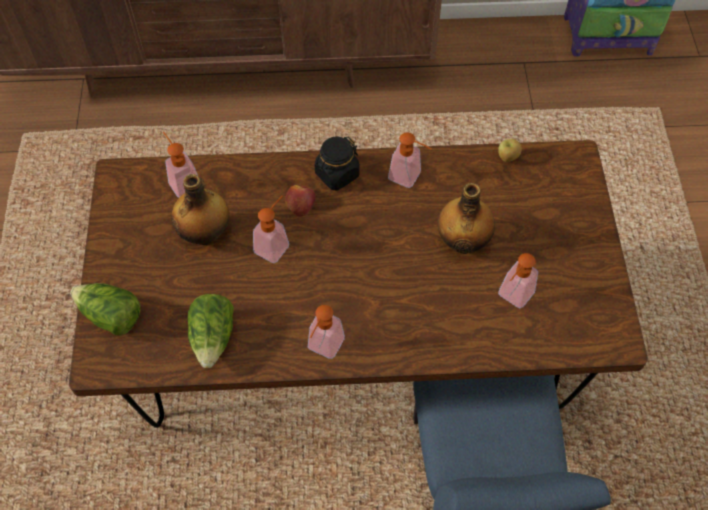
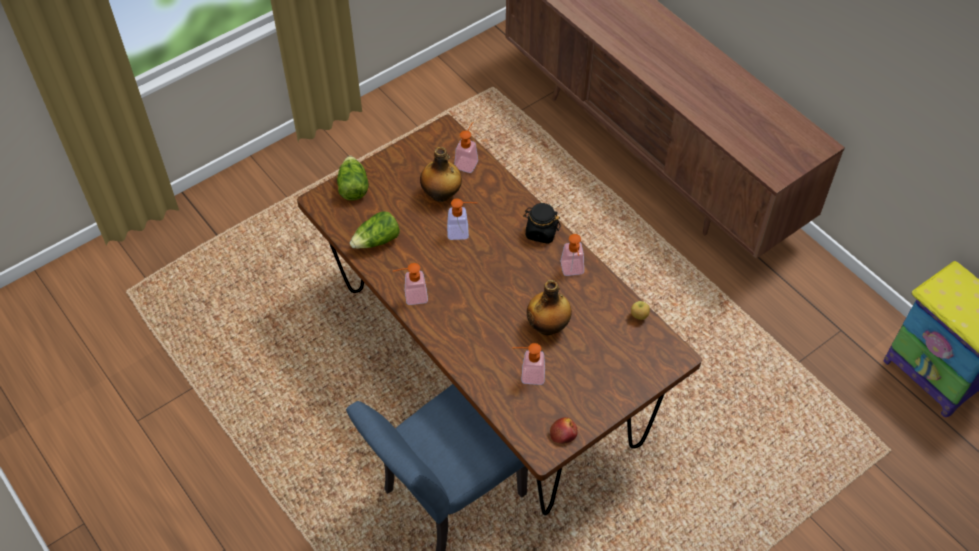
camera: 55 degrees right, 5 degrees down
apple [285,185,316,216] -> apple moved to [550,417,577,444]

